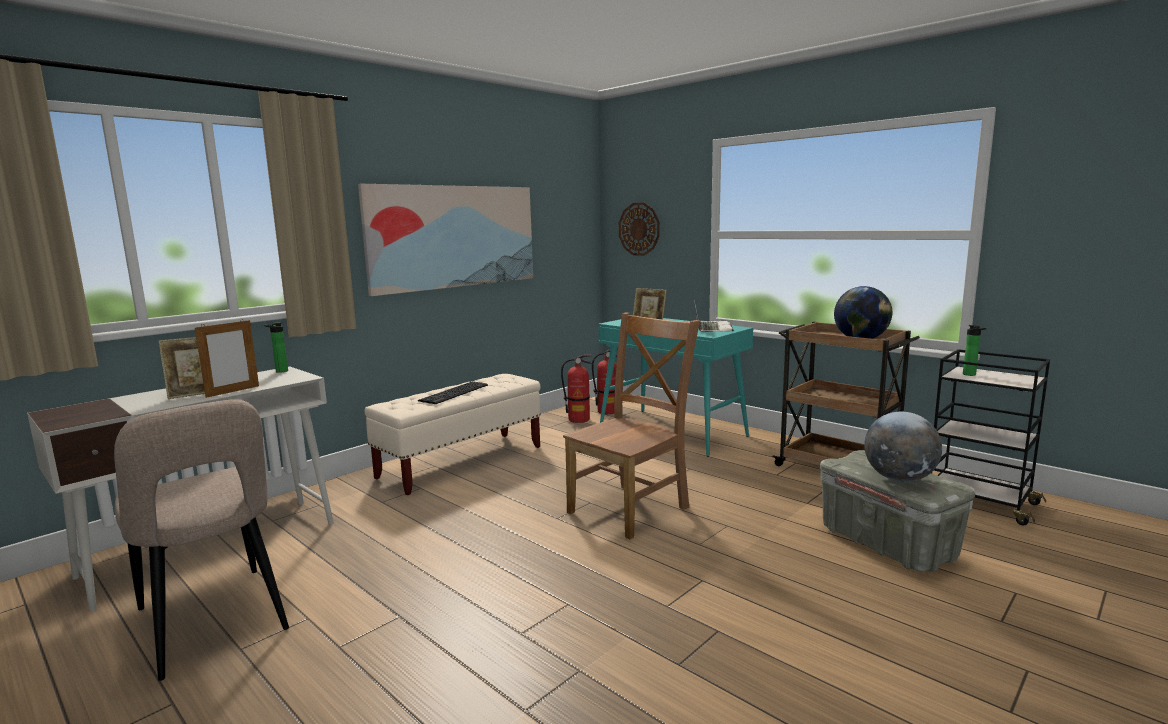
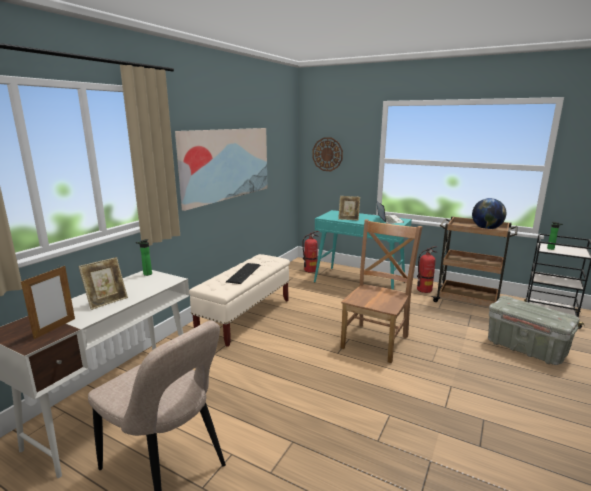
camera: 15 degrees left, 5 degrees up
picture frame [195,319,259,398] -> picture frame moved to [21,266,75,339]
fire extinguisher [561,355,593,423] -> fire extinguisher moved to [417,246,437,293]
globe [864,412,942,482] -> none

